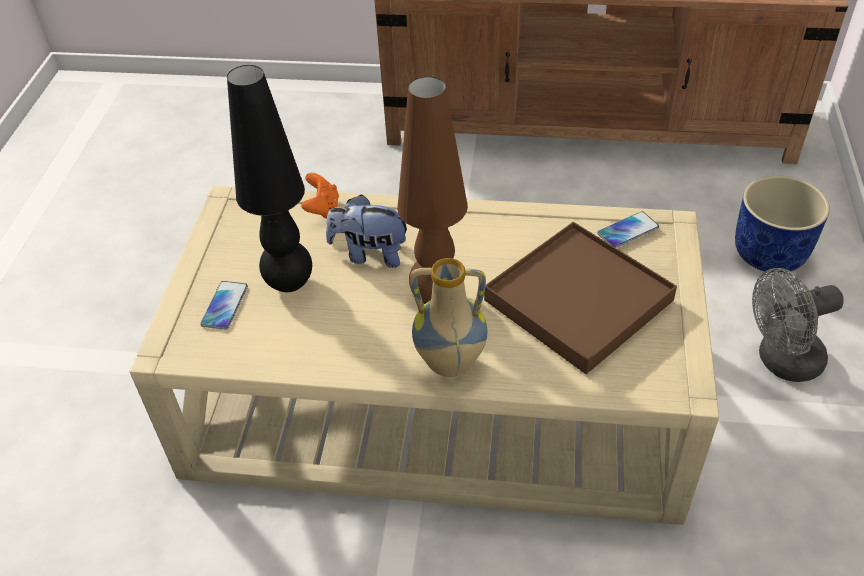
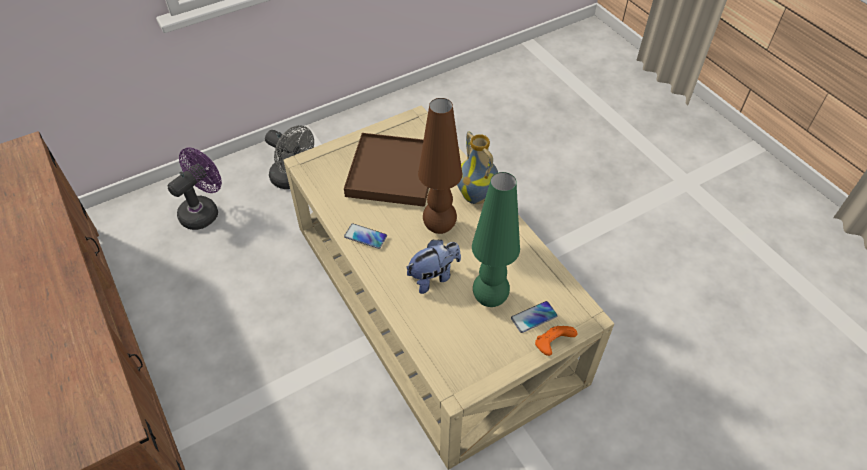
camera: 130 degrees left, 5 degrees up
black table lamp [227,65,312,292] -> green table lamp [472,172,520,307]
orange game controller [301,173,339,218] -> orange game controller moved to [535,326,577,356]
plush toy [326,195,407,268] -> plush toy turned 90 degrees counterclockwise [406,239,461,294]
phone [597,211,659,248] -> phone moved to [344,223,387,249]
blue planter [735,176,830,273] -> purple fan [168,148,222,230]

